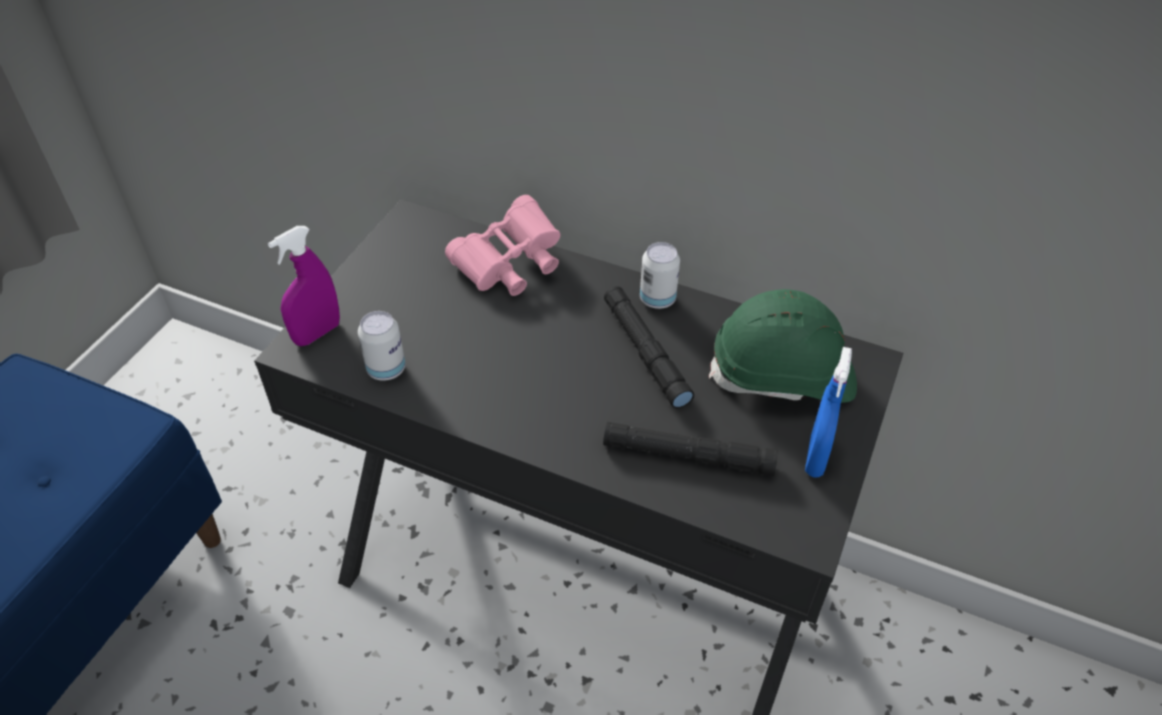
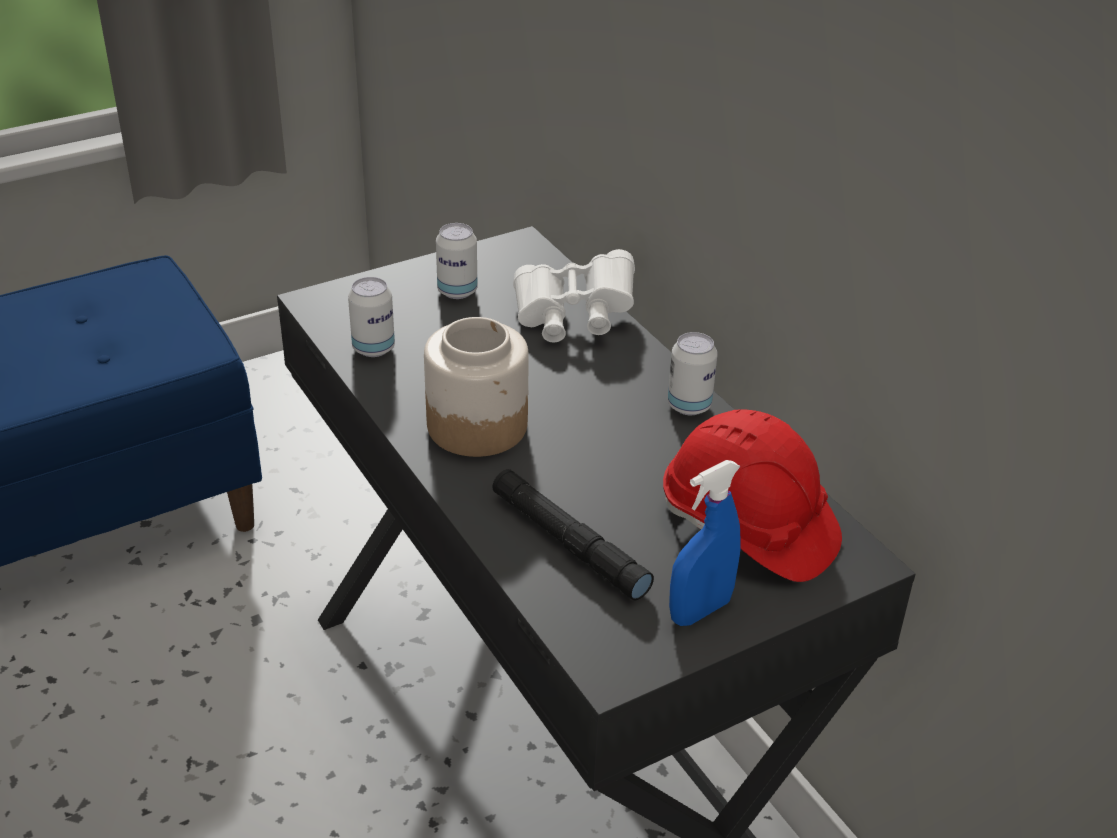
camera: 35 degrees right, 10 degrees down
purple spray bottle [268,226,340,346] -> none
pink binoculars [445,195,560,296] -> white binoculars [513,249,635,343]
black flashlight [604,286,694,409] -> none
green hard hat [709,289,857,403] -> red hard hat [663,409,842,582]
none -> jar [424,317,529,457]
none -> can [436,223,477,299]

